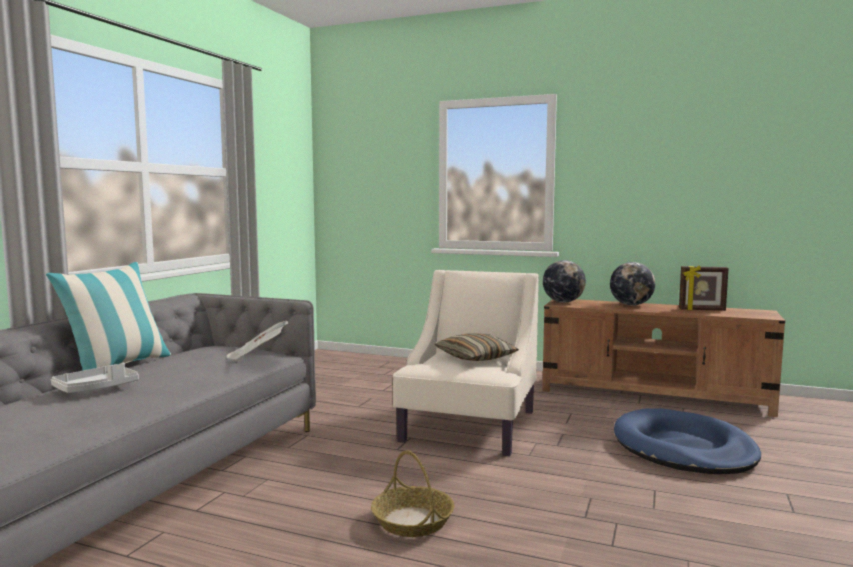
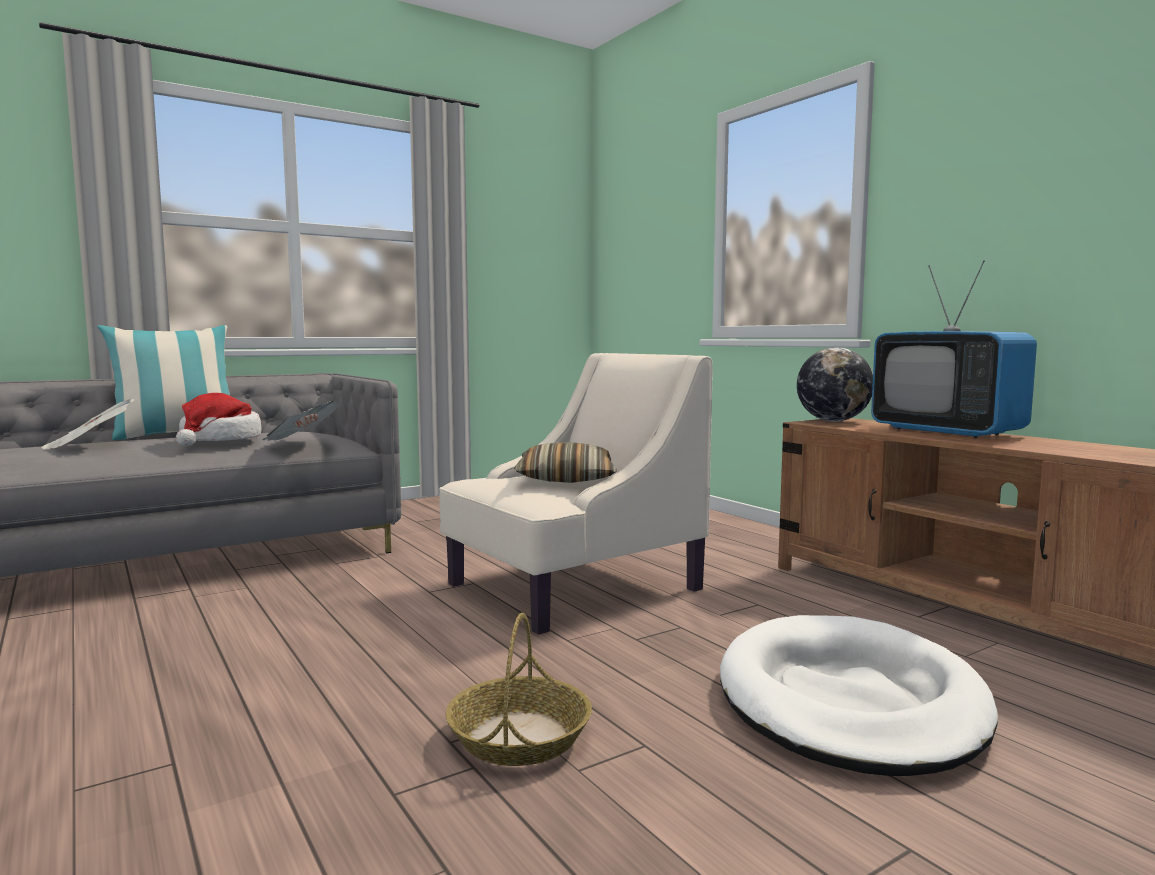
camera: 35 degrees right, 0 degrees up
grey tray [51,363,139,393] -> newspaper [42,399,135,449]
basket [371,450,454,537] -> basket moved to [446,613,592,766]
globe [610,262,655,305] -> television [871,260,1037,438]
blue dog bed [614,408,761,474] -> white dog bed [720,615,998,776]
picture frame [679,266,729,311] -> none
none -> hat [176,393,262,447]

